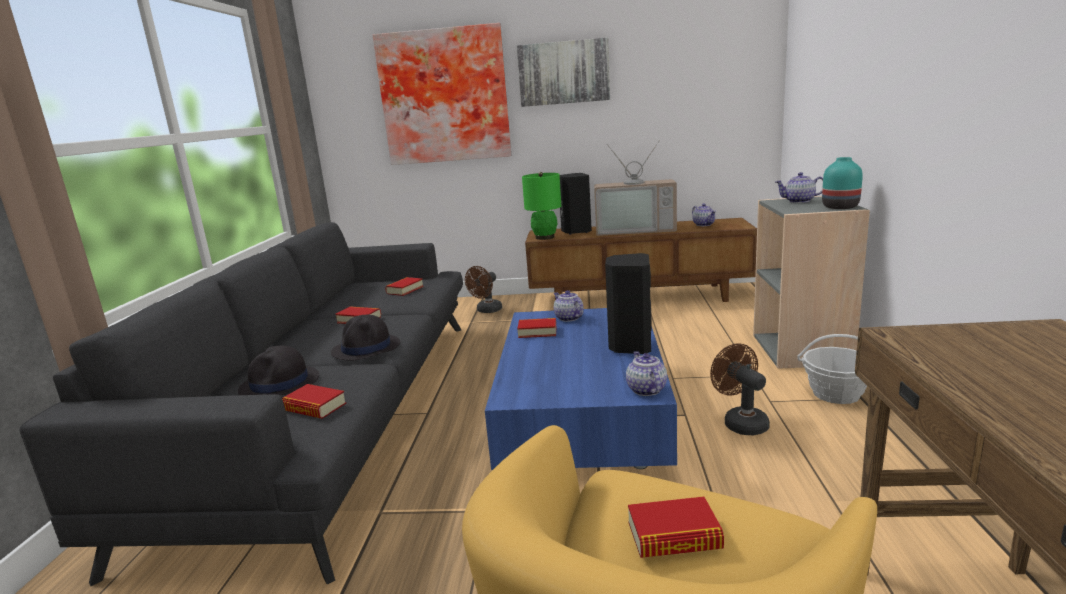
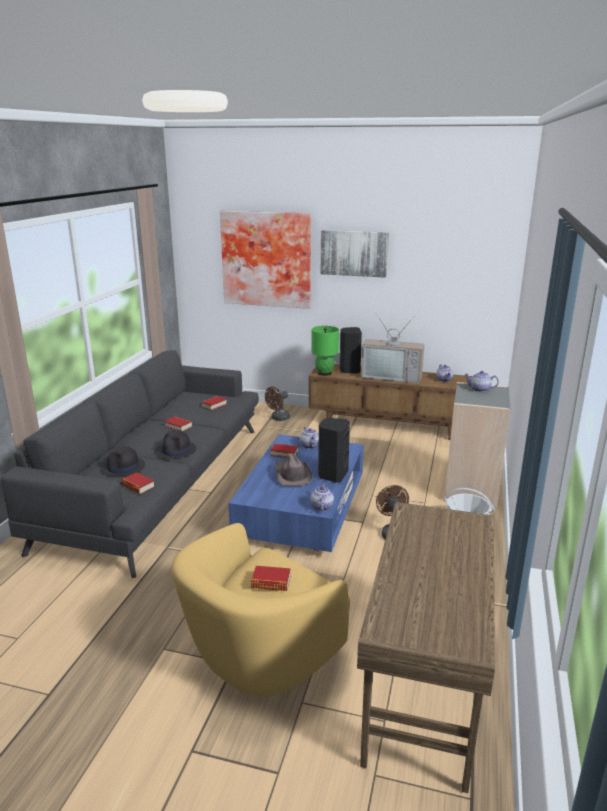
camera: 10 degrees right, 5 degrees up
turquoise vase [822,157,863,209] -> none
none -> brown hat [275,454,312,486]

